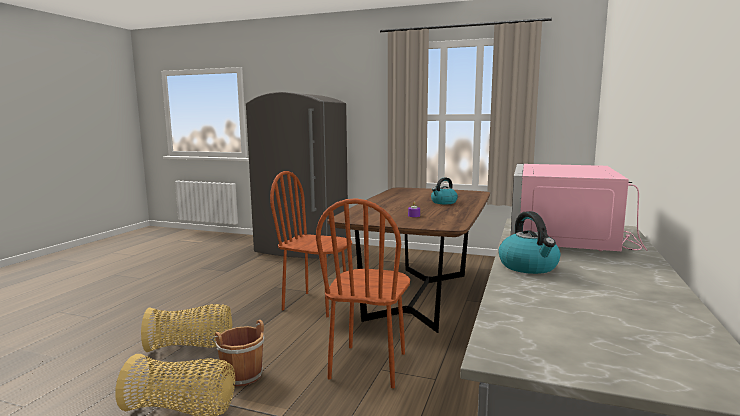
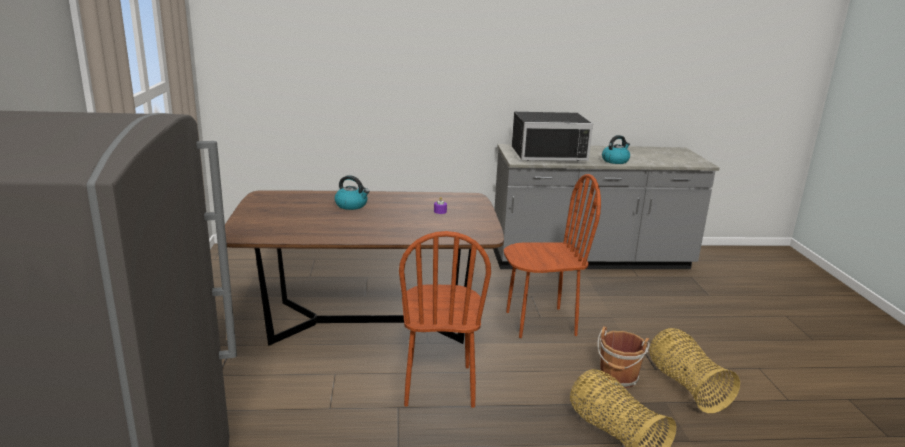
camera: 115 degrees left, 10 degrees up
pink microwave [511,164,648,251] -> black microwave [512,112,593,161]

